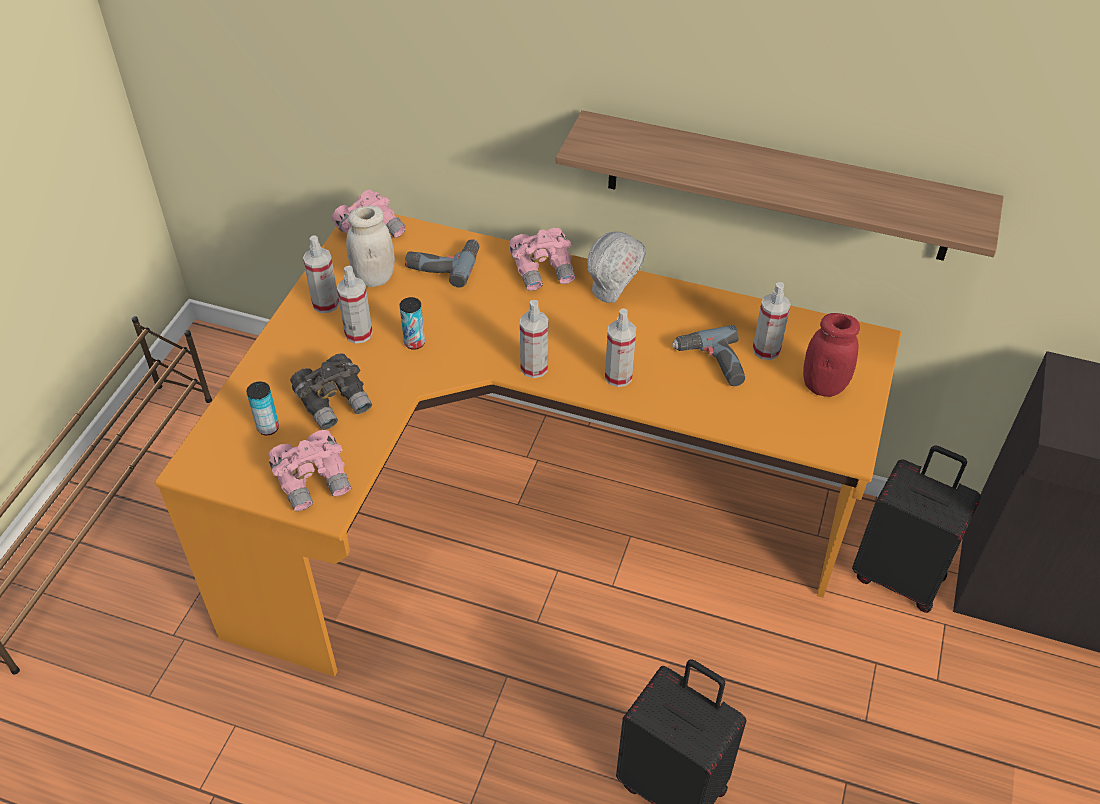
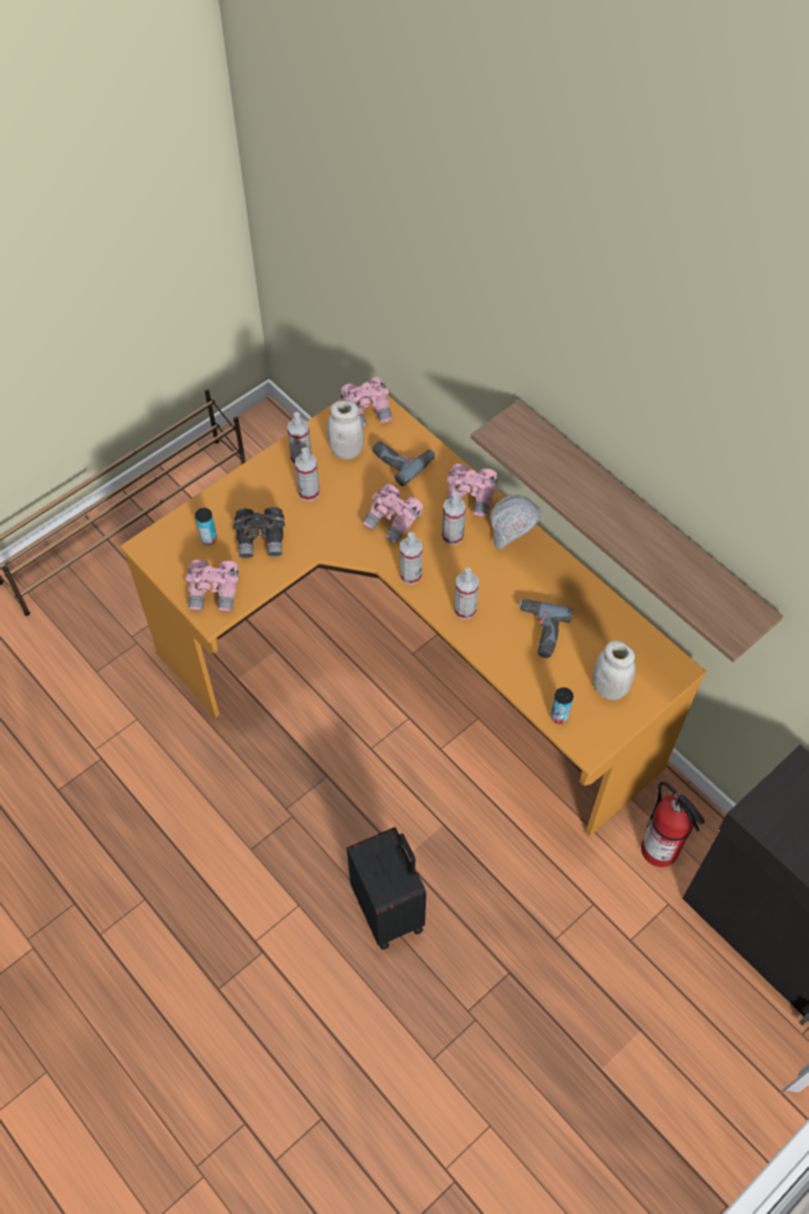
camera: 30 degrees right, 10 degrees up
can [400,297,425,350] -> can moved to [551,687,573,724]
spray bottle [752,282,791,360] -> spray bottle moved to [442,492,466,545]
red jar [803,313,860,397] -> white jar [593,641,636,700]
black suitcase [852,445,981,613] -> fire extinguisher [641,782,705,867]
none -> pink binoculars [362,484,423,543]

